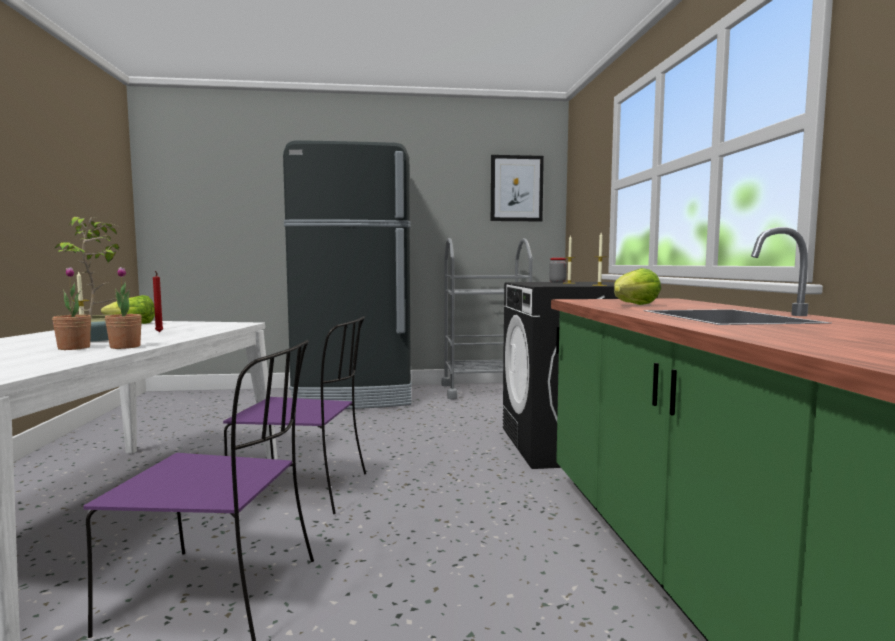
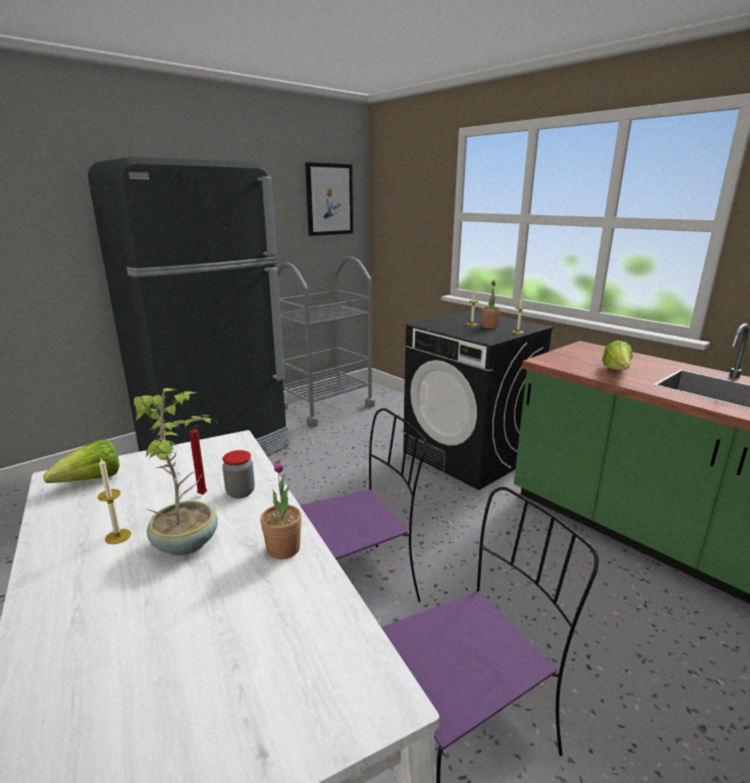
camera: 35 degrees left, 15 degrees up
potted plant [52,267,91,350] -> potted plant moved to [481,280,500,329]
jar [549,258,567,283] -> jar moved to [222,450,255,498]

